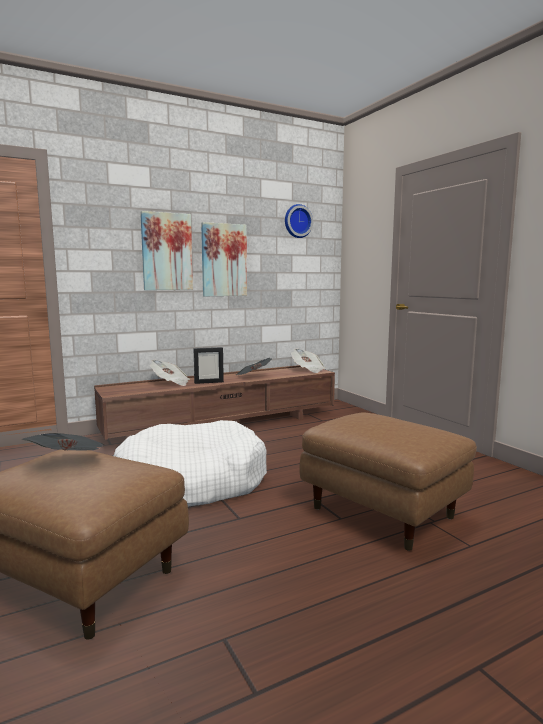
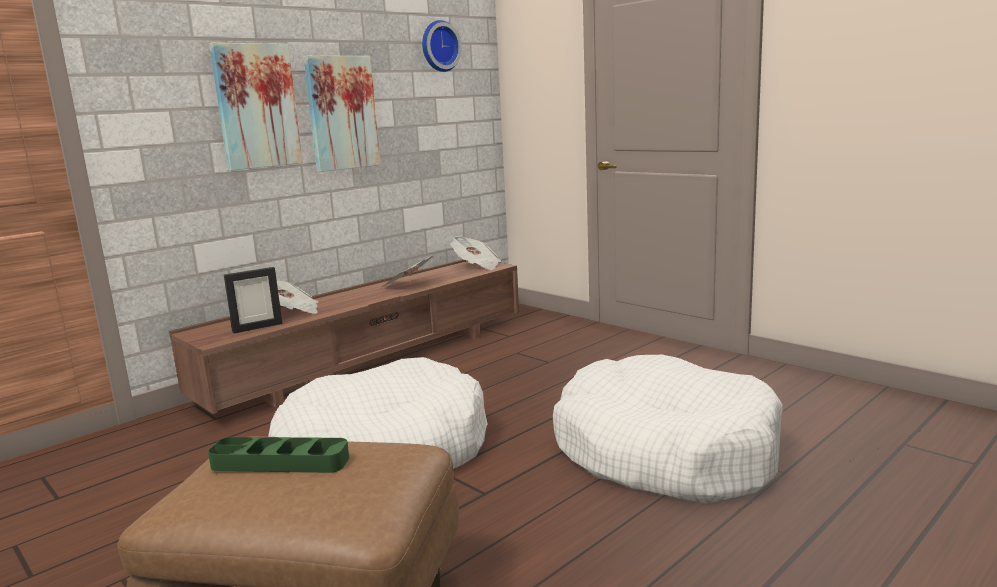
camera: 15 degrees left, 5 degrees up
newspaper [22,433,104,451] -> green tray [208,437,349,473]
picture frame [193,347,224,384] -> picture frame moved to [224,267,282,333]
brown ottoman [299,413,477,551] -> white dog bed [553,355,783,504]

